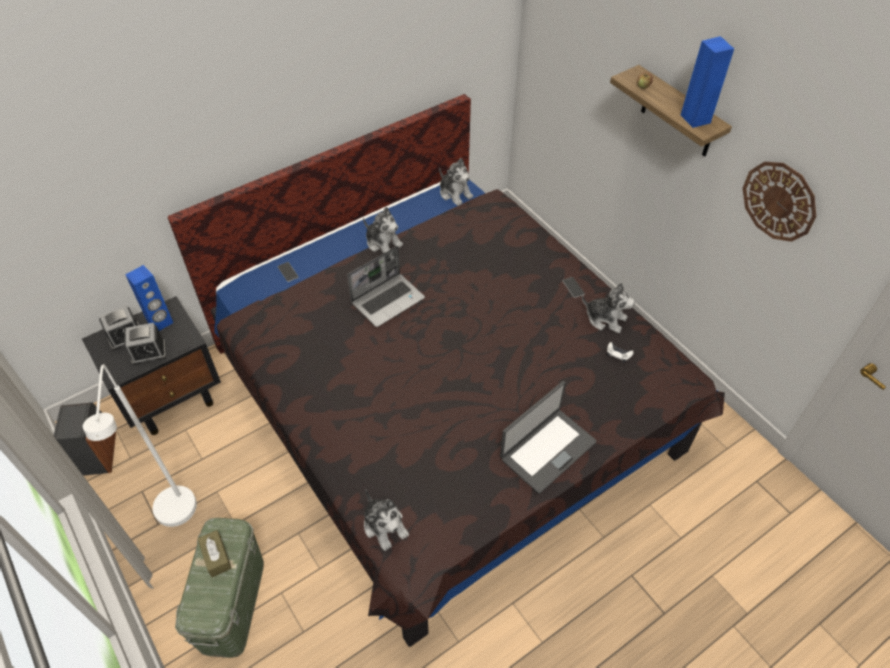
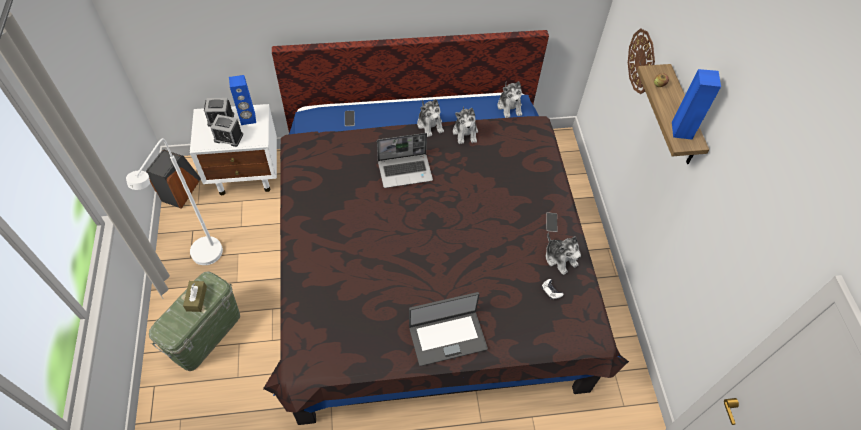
camera: 25 degrees right, 5 degrees up
black nightstand [82,296,221,435] -> white nightstand [190,104,277,195]
plush toy [364,489,409,551] -> plush toy moved to [453,106,478,144]
wall clock [743,162,816,242] -> wall clock moved to [628,29,655,94]

